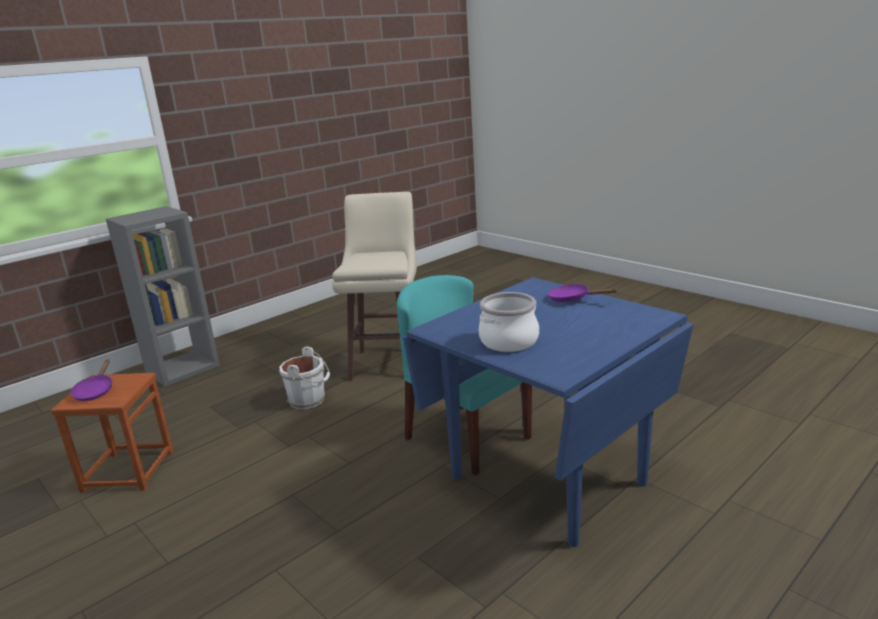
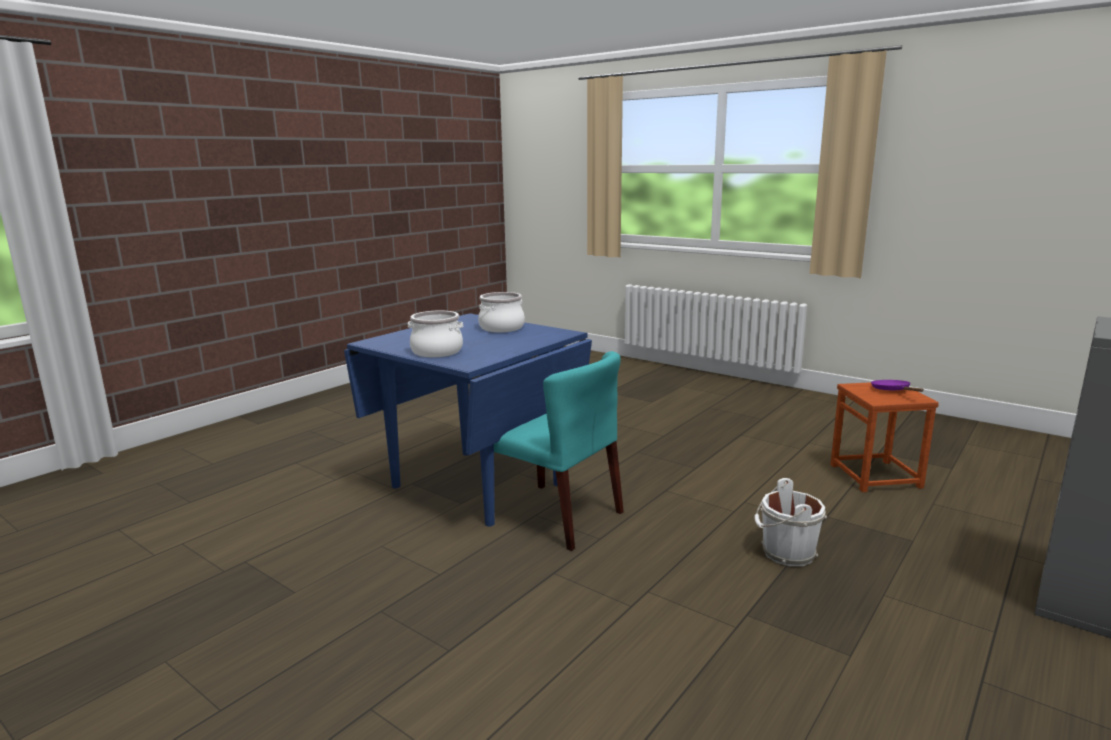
camera: 170 degrees right, 5 degrees down
beige stool [332,192,417,380] -> none
purple frying pan [547,284,618,302] -> cooking pot [408,311,463,357]

